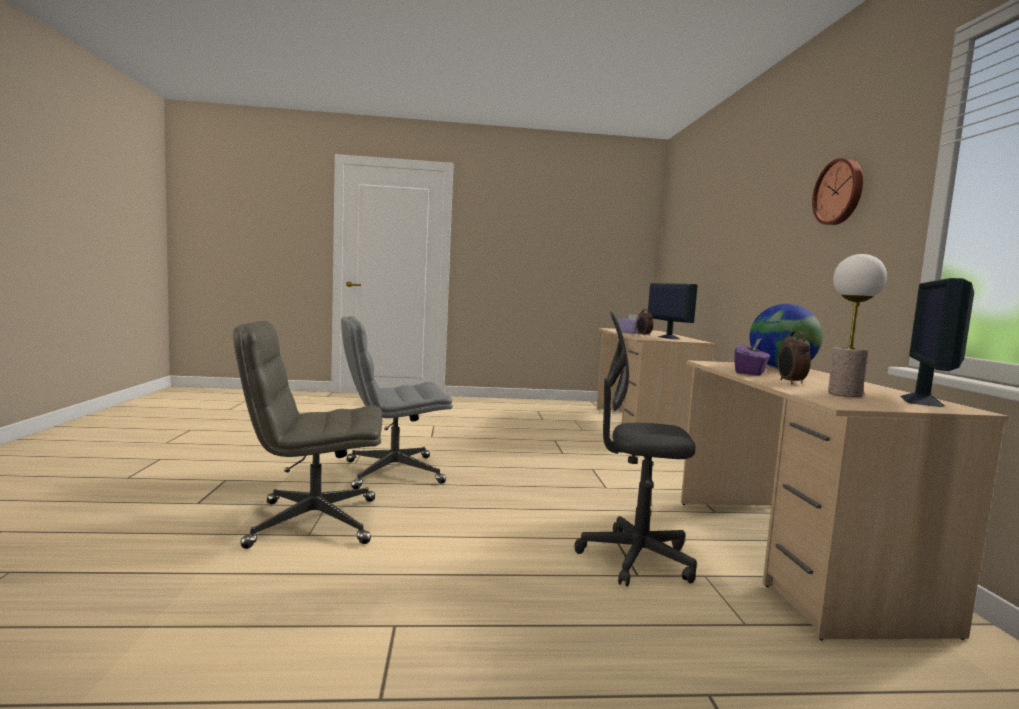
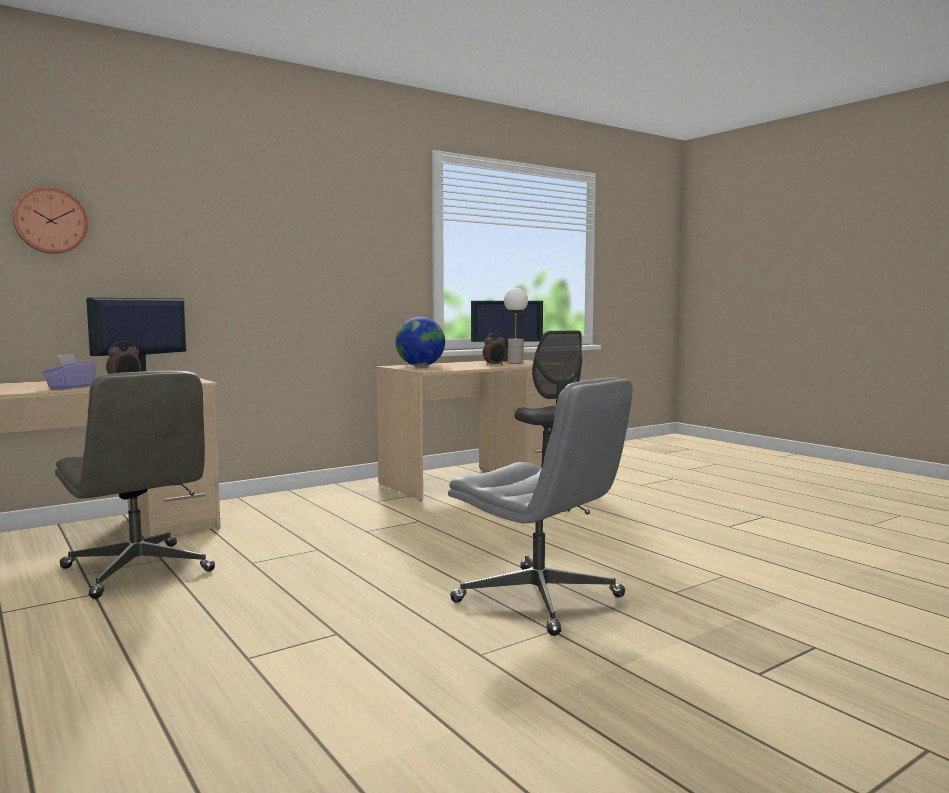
camera: 120 degrees left, 0 degrees up
grey office chair [233,321,382,549] -> grey office chair moved to [55,371,215,599]
purple tissue box [734,338,771,375] -> none
wall clock [812,158,863,225] -> wall clock moved to [13,187,88,254]

